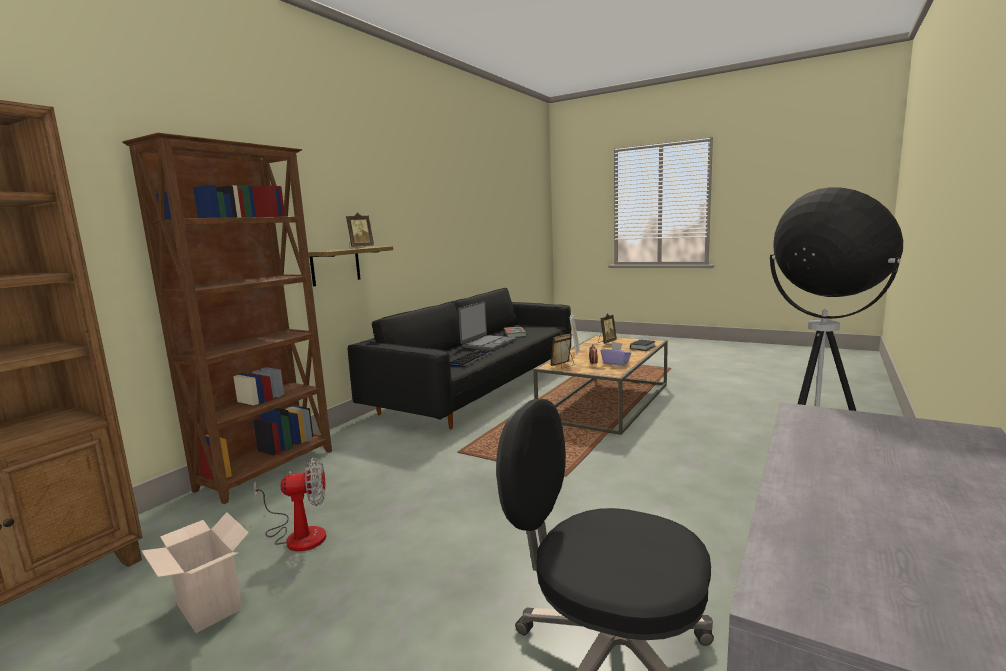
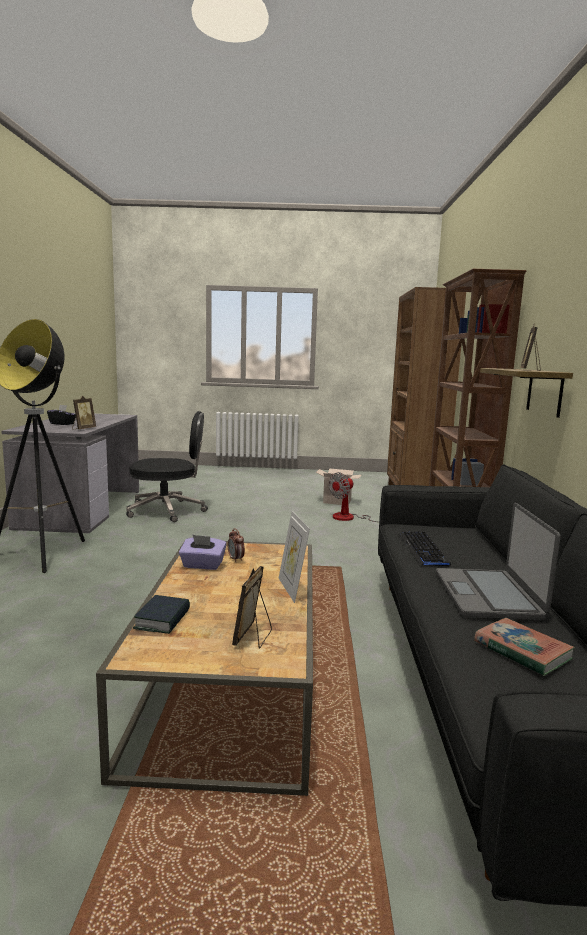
camera: 150 degrees right, 0 degrees up
picture frame [551,332,574,369] -> picture frame moved to [72,396,96,429]
none -> black tissue box [47,405,76,425]

